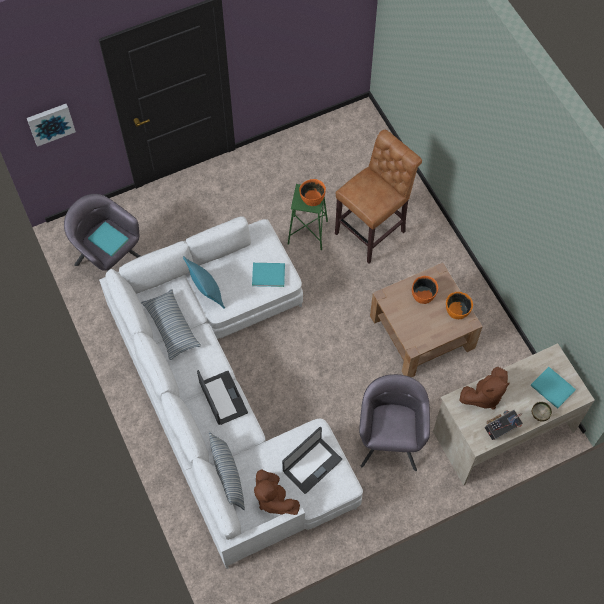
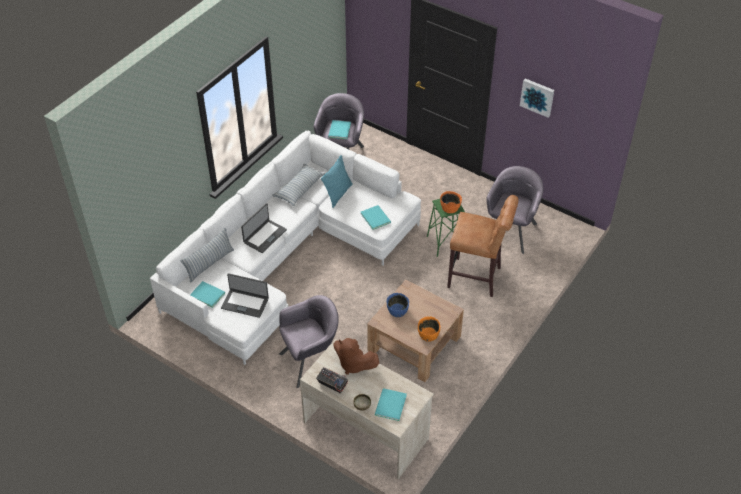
camera: 60 degrees right, 15 degrees down
picture [27,104,76,147] -> picture moved to [520,78,554,117]
brown plush toy [254,469,300,515] -> turquoise book [190,281,225,308]
orange bowl [412,276,438,304] -> none
none -> blue bowl [386,293,409,317]
none -> grey armchair [487,166,543,254]

